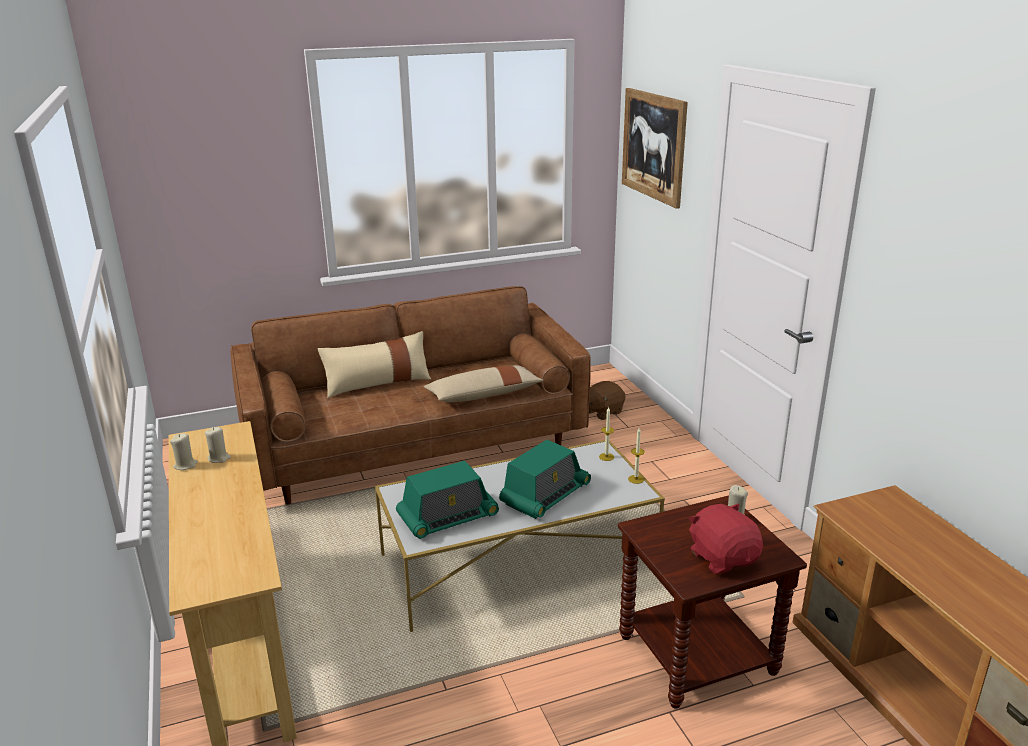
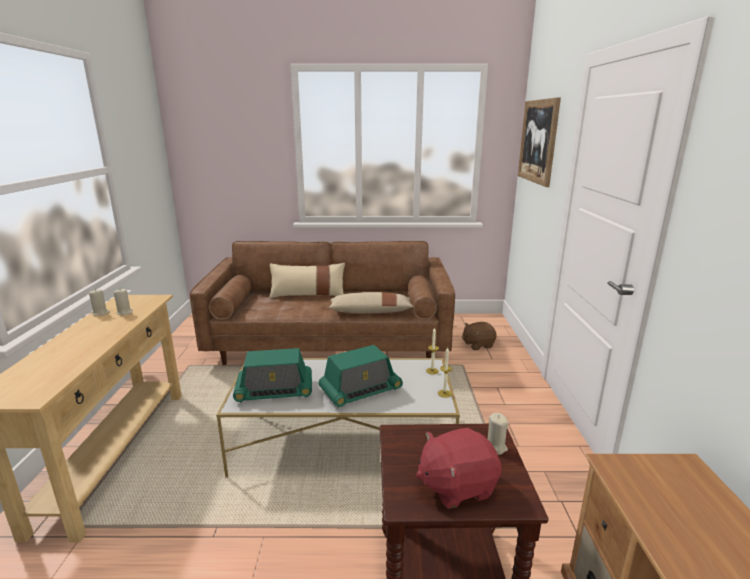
camera: 20 degrees right, 5 degrees down
red plush toy [689,503,763,574] -> red plush toy turned 105 degrees counterclockwise [416,428,502,509]

